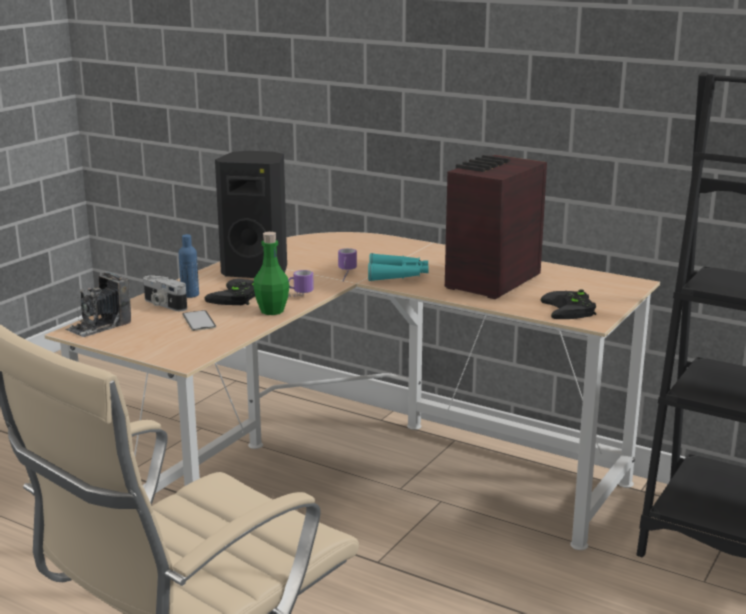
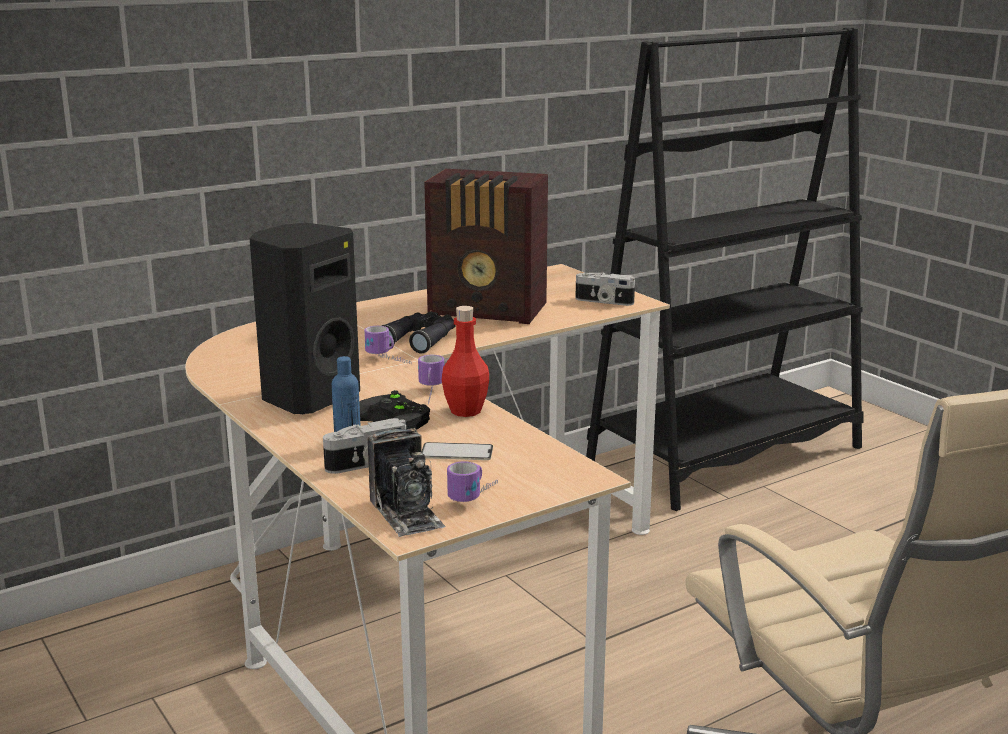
camera: 65 degrees left, 0 degrees up
green bottle [253,232,290,315] -> red bottle [442,306,489,417]
turquoise binoculars [368,253,428,281] -> black binoculars [381,312,456,353]
radio [445,155,547,299] -> radio turned 45 degrees counterclockwise [424,169,548,324]
black game controller [541,289,596,319] -> camera [575,273,635,306]
none -> mug [447,461,498,502]

